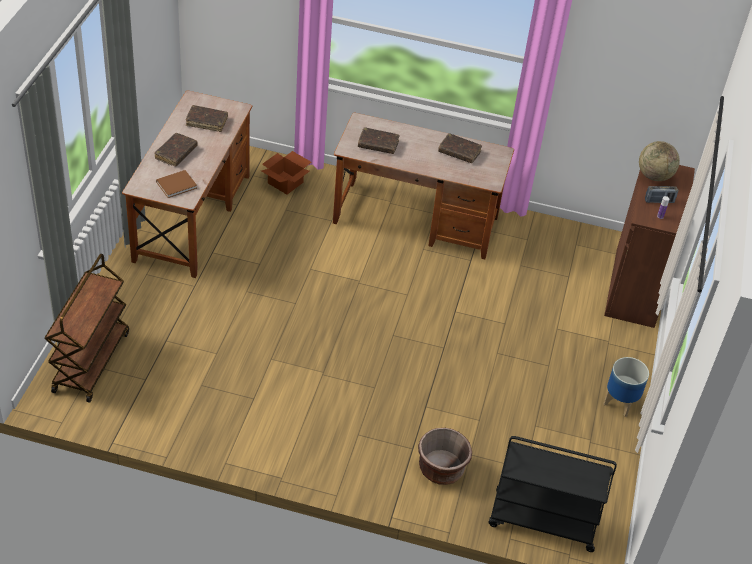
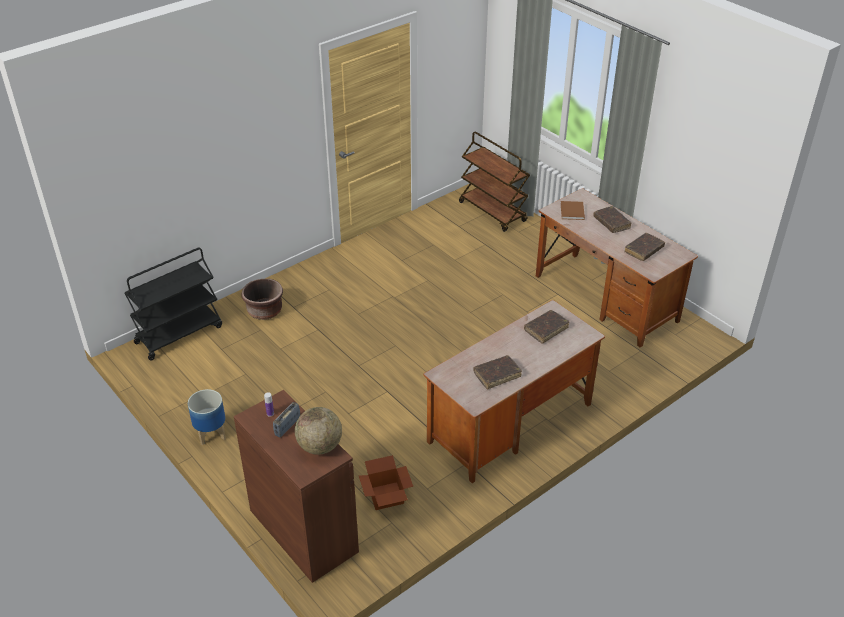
camera: 130 degrees right, 5 degrees down
cardboard box [261,151,311,194] -> cardboard box moved to [359,455,413,510]

